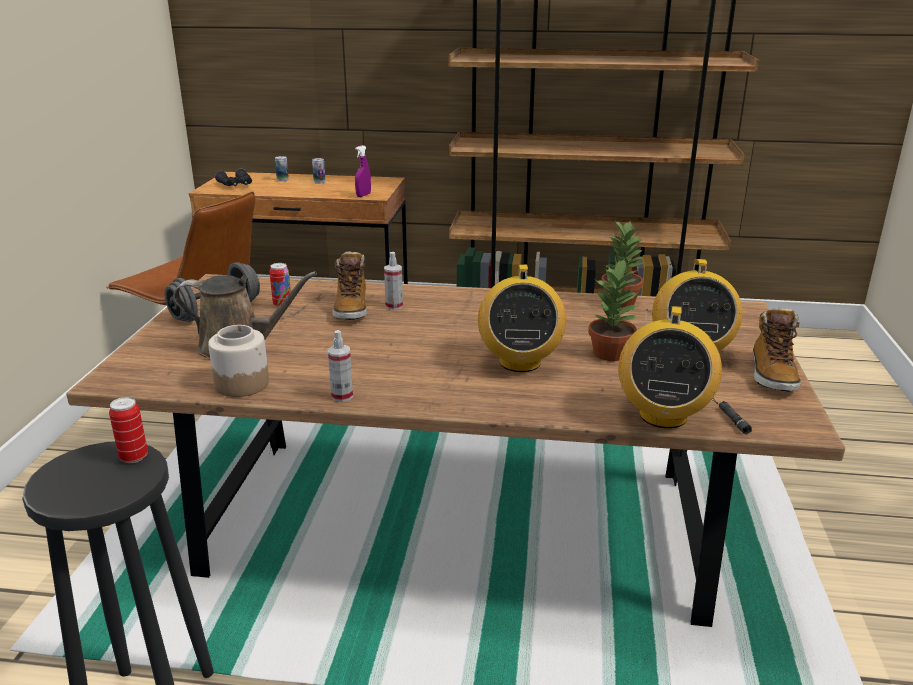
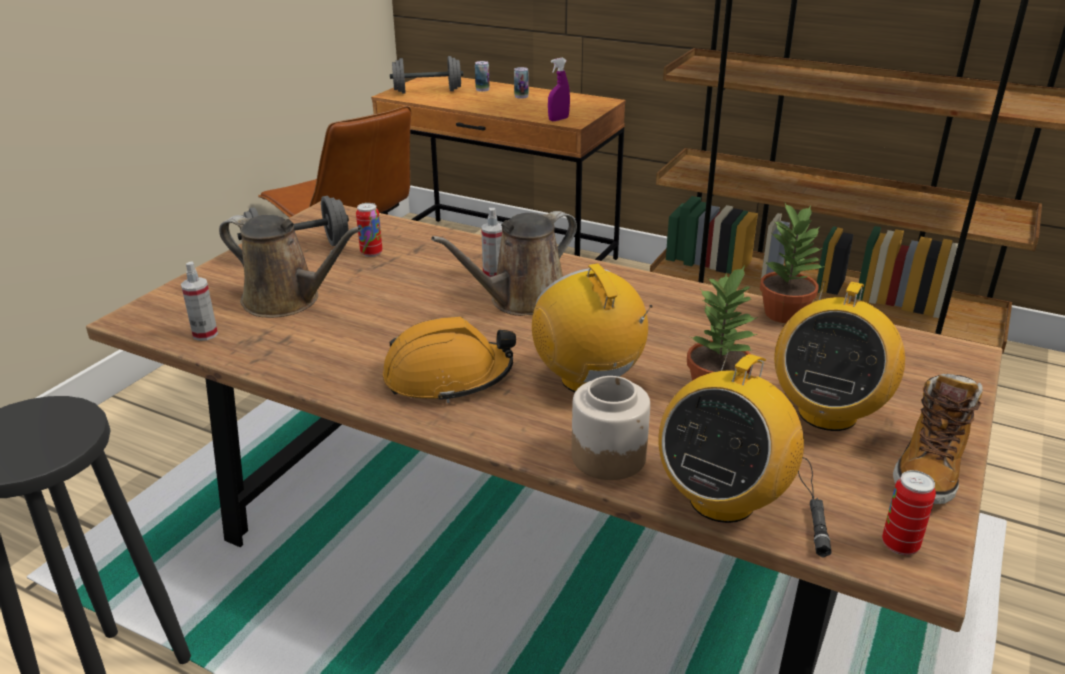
camera: 20 degrees right, 5 degrees up
can [109,397,148,463] -> can moved to [882,470,936,555]
jar [208,325,269,397] -> jar moved to [571,376,650,480]
black binoculars [215,168,252,186] -> grey dumbbell [390,56,463,94]
spray bottle [328,330,353,402] -> spray bottle moved to [181,261,218,341]
boot [332,251,367,320] -> none
radio [478,264,566,372] -> radio turned 135 degrees clockwise [532,263,653,392]
none -> orange hard hat [383,317,516,403]
none -> brown watering can [431,211,577,316]

